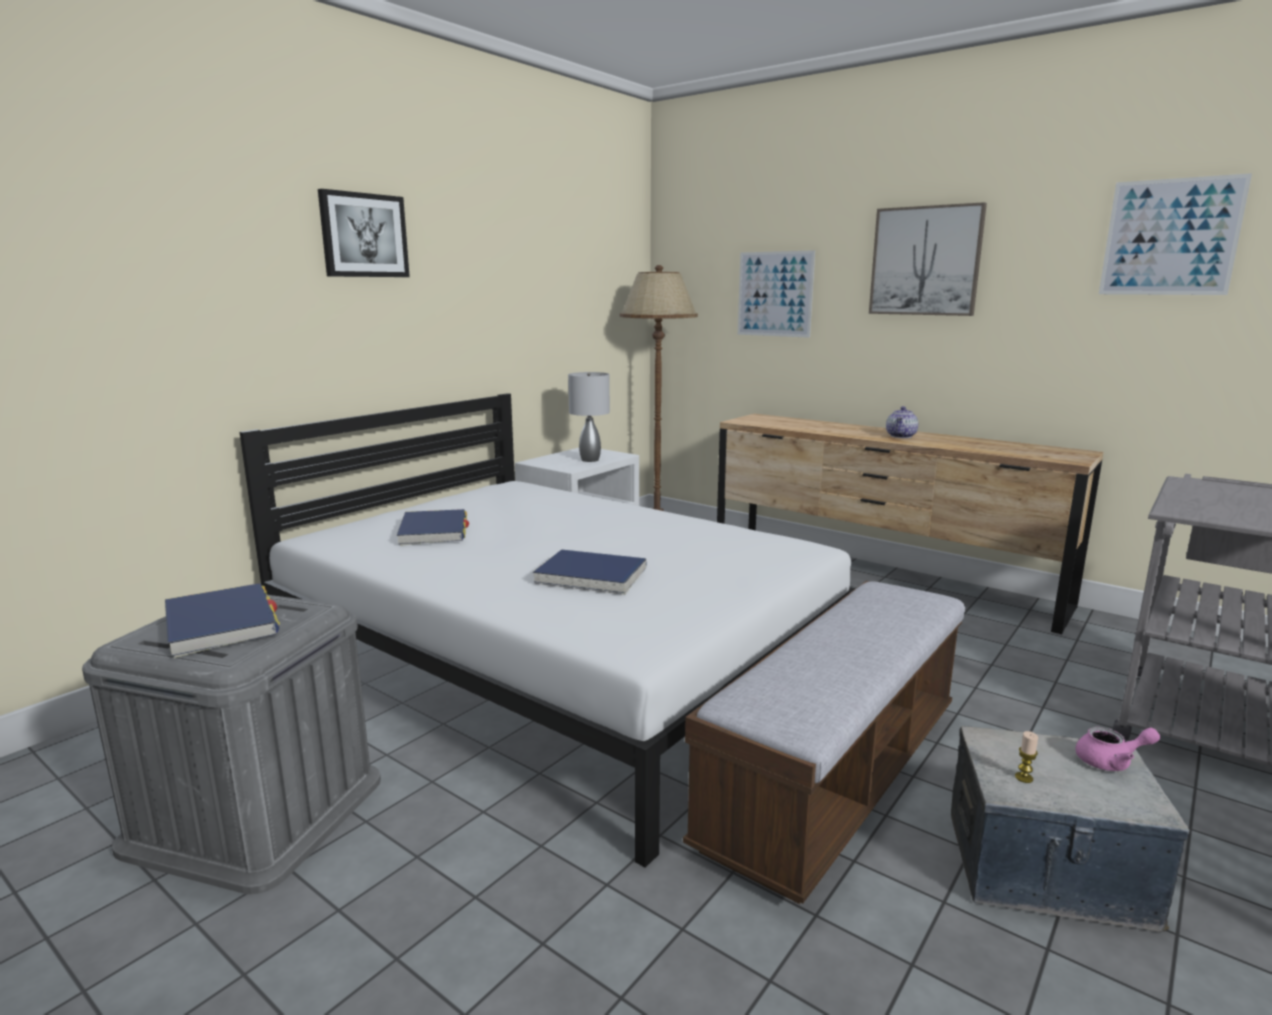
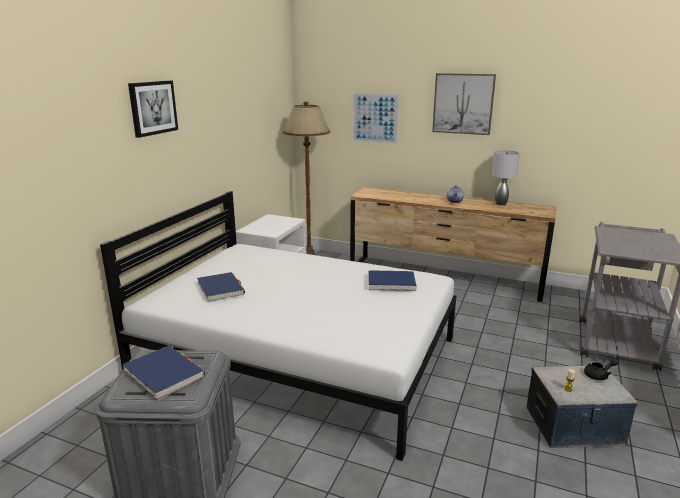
camera: 15 degrees left, 5 degrees up
blue book [533,549,647,595] -> blue book moved to [368,270,417,291]
grey table lamp [568,372,610,462] -> grey table lamp moved to [492,150,520,205]
bench [683,581,965,904] -> none
pink teapot [1075,727,1160,771] -> black teapot [584,358,619,380]
picture [1099,173,1252,295] -> none

